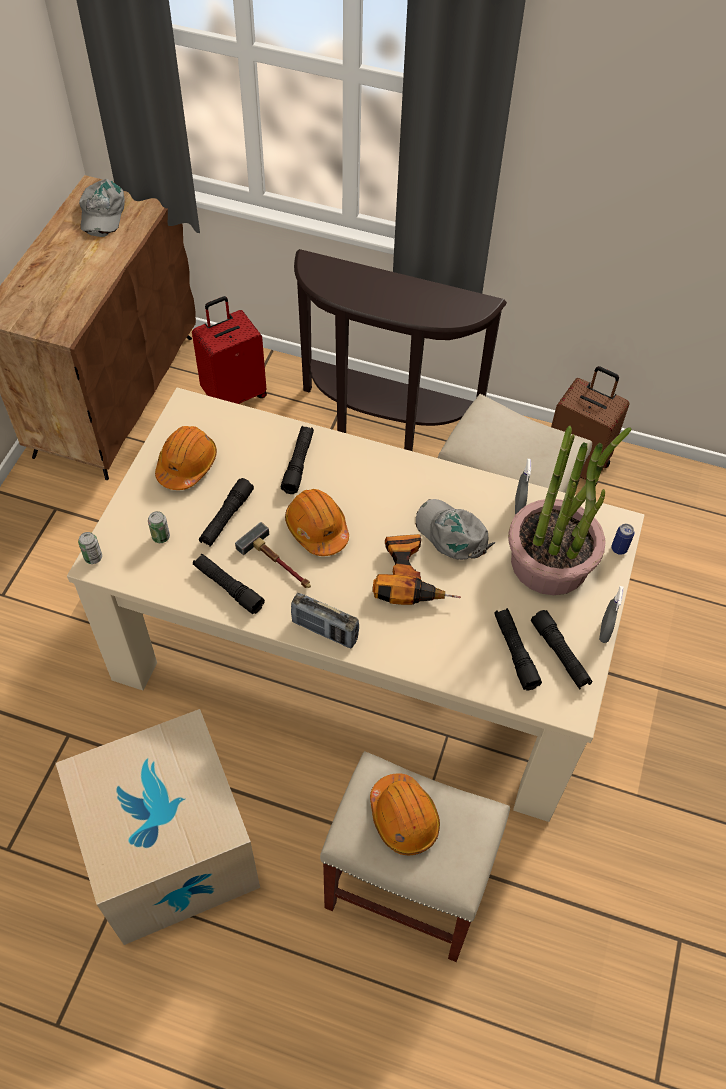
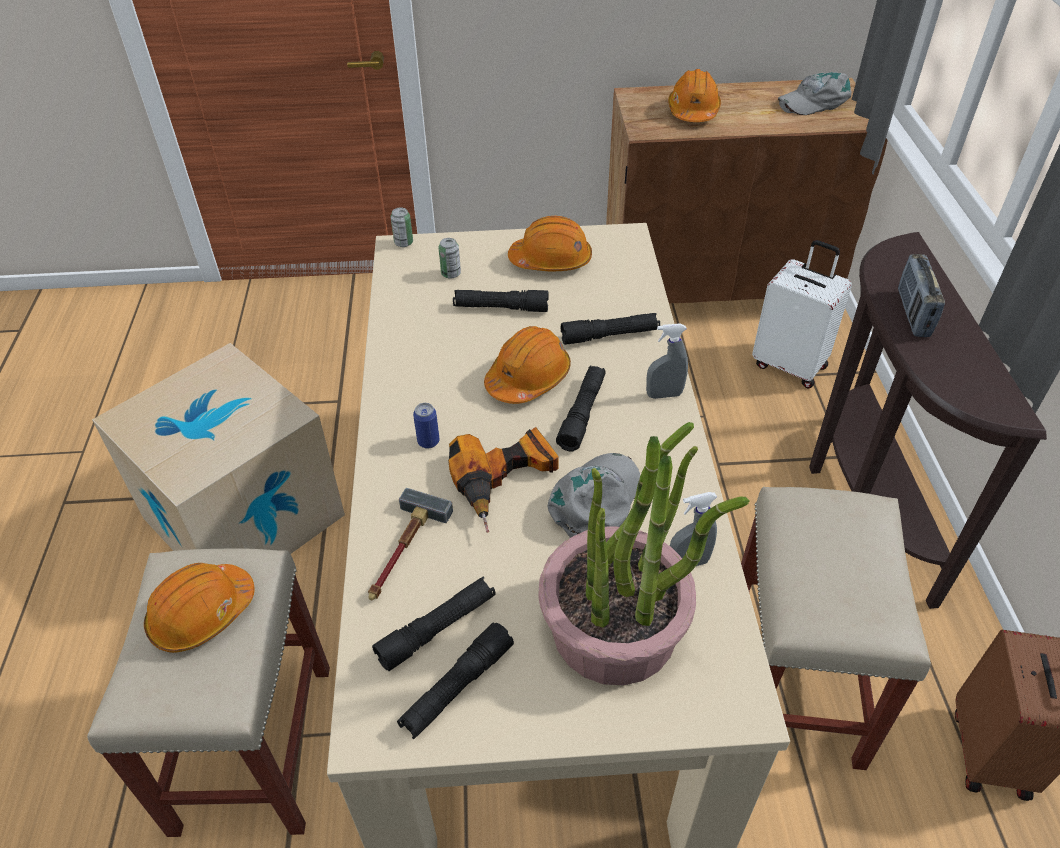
camera: 70 degrees right, 10 degrees down
red suitcase [192,296,267,404] -> white suitcase [752,240,852,388]
black flashlight [193,554,265,614] -> black flashlight moved to [556,366,606,451]
hammer [235,522,311,588] -> hammer moved to [368,488,453,600]
radio [291,592,359,648] -> radio moved to [898,254,945,337]
grey spray bottle [599,586,624,643] -> grey spray bottle moved to [646,323,688,399]
can [611,524,635,555] -> can moved to [413,403,440,449]
none -> orange hard hat [668,69,721,122]

